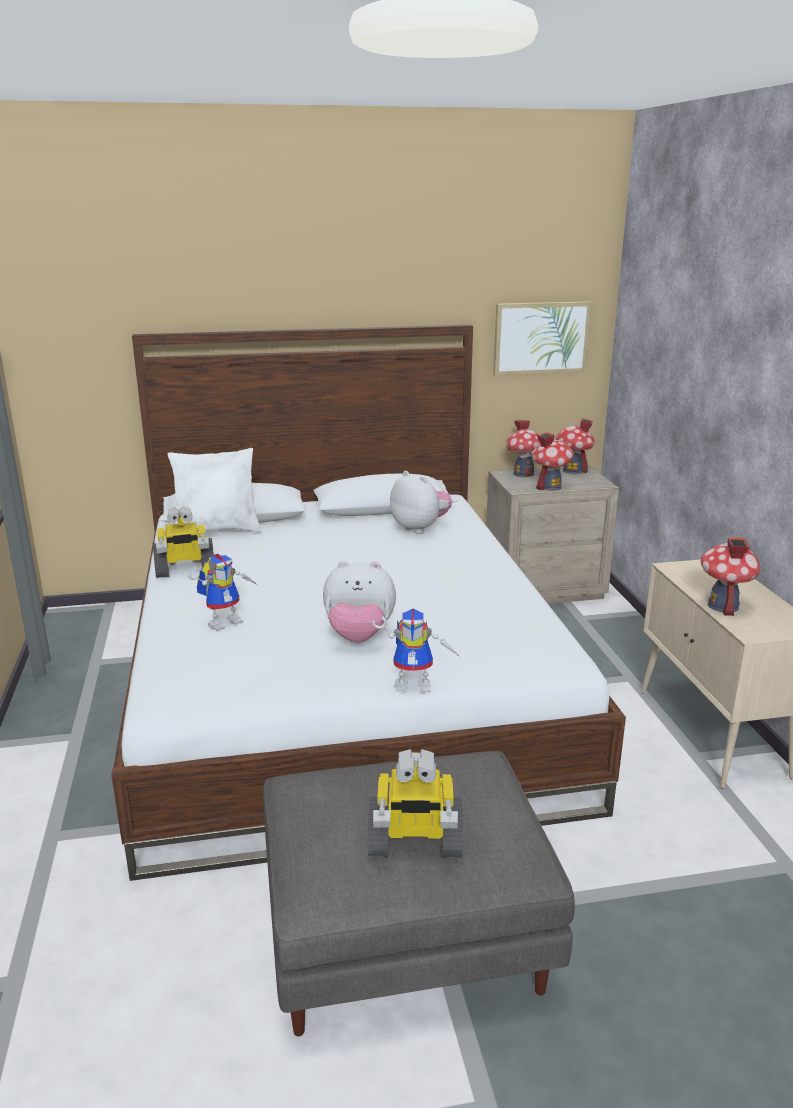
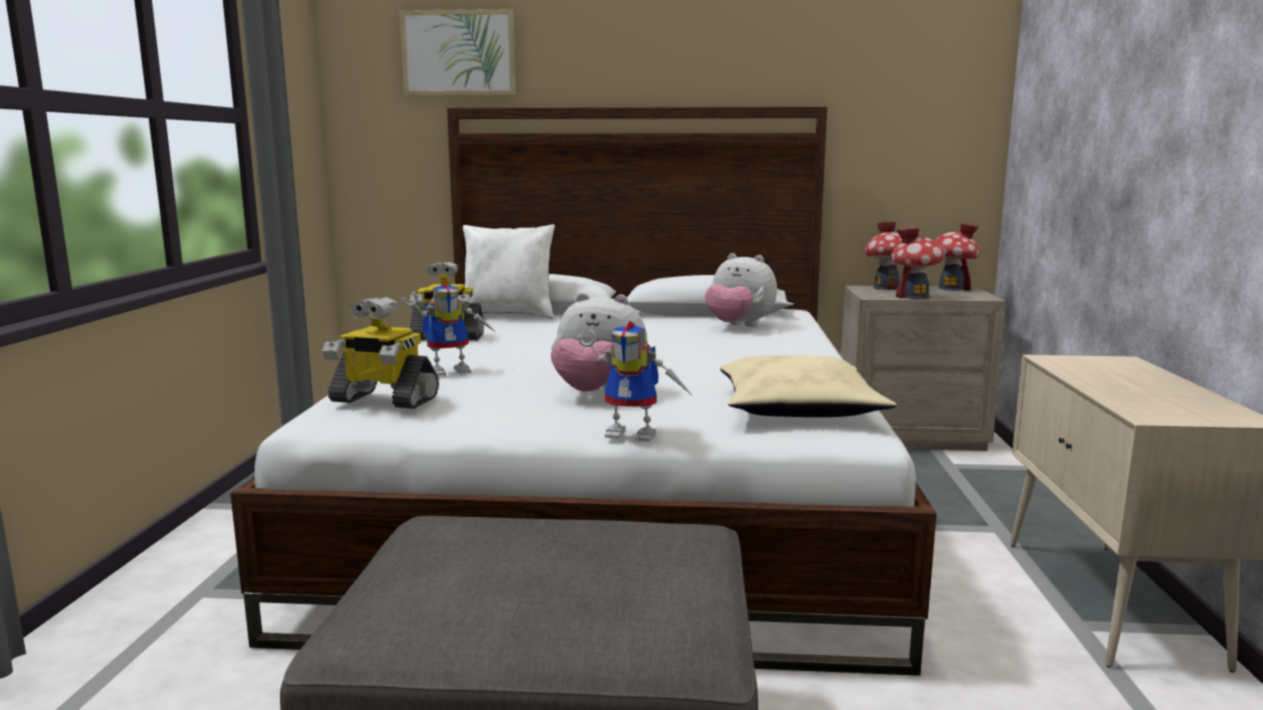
camera: 15 degrees right, 10 degrees down
toy robot [368,749,463,857] -> toy robot moved to [323,297,439,409]
plush toy [390,471,452,534] -> plush toy turned 150 degrees clockwise [705,253,777,327]
picture [493,301,592,375] -> picture moved to [399,9,516,96]
toy house [701,537,760,616] -> none
none -> beige pillow [720,355,897,417]

